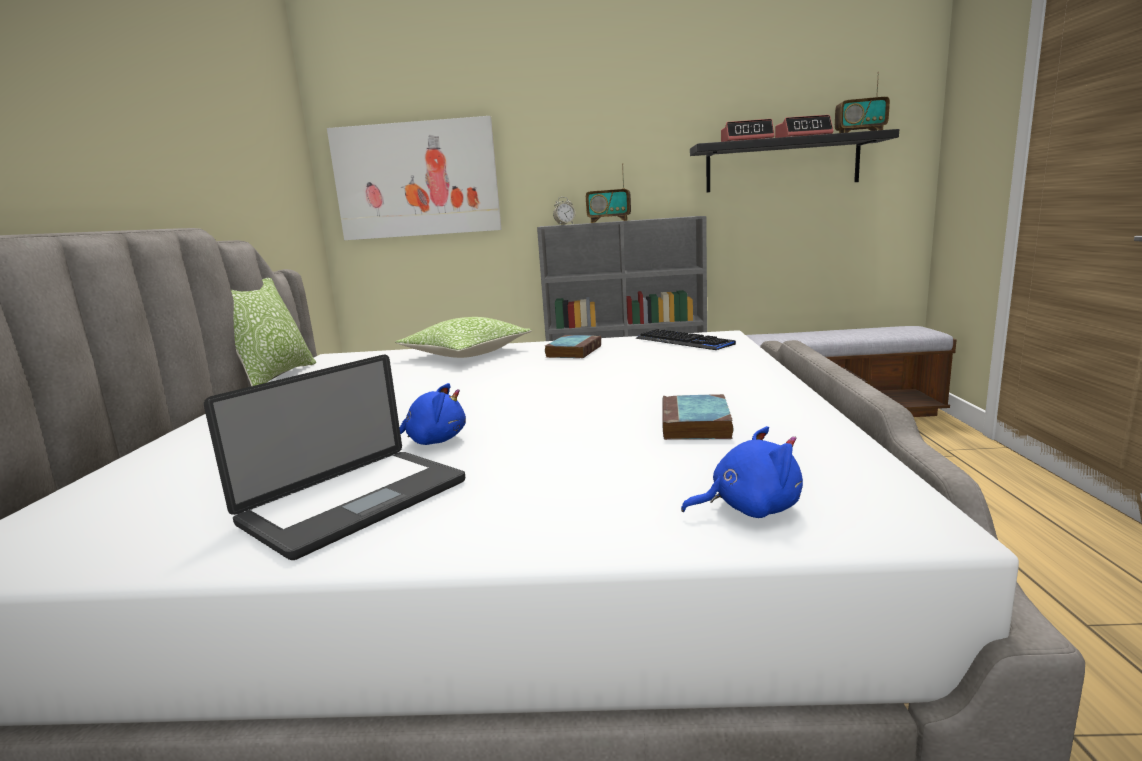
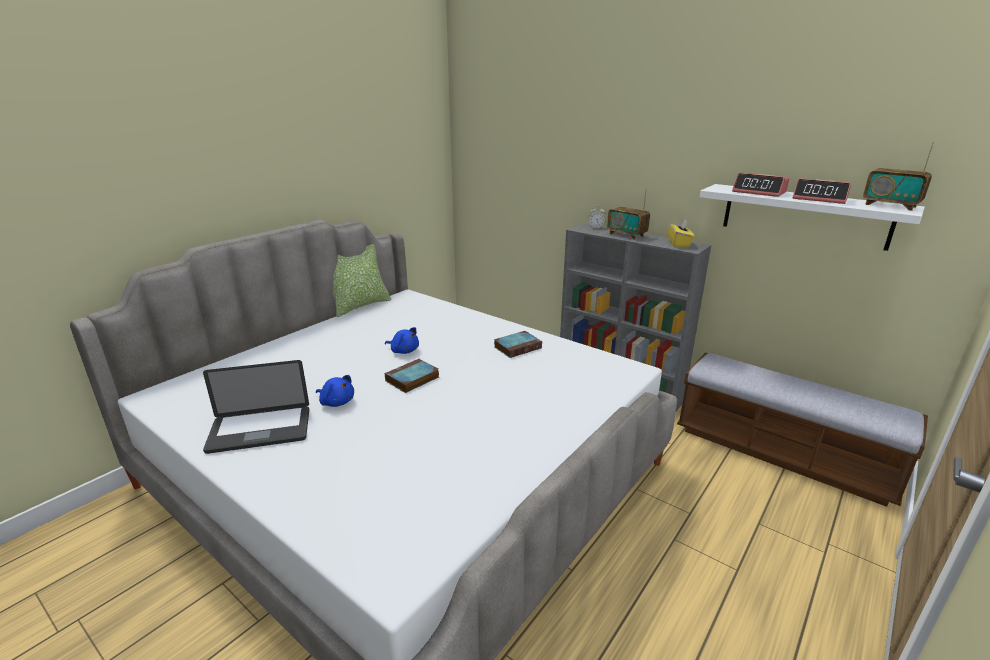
camera: 35 degrees right, 10 degrees up
picture [327,116,502,240] -> none
pillow [395,317,532,358] -> none
keyboard [635,329,736,350] -> none
book [663,394,734,440] -> book moved to [385,359,439,393]
blue plush toy [681,426,803,518] -> blue plush toy moved to [385,327,419,354]
black shelf [690,129,899,192] -> white shelf [700,184,925,251]
none -> yellow tissue box [668,220,694,247]

